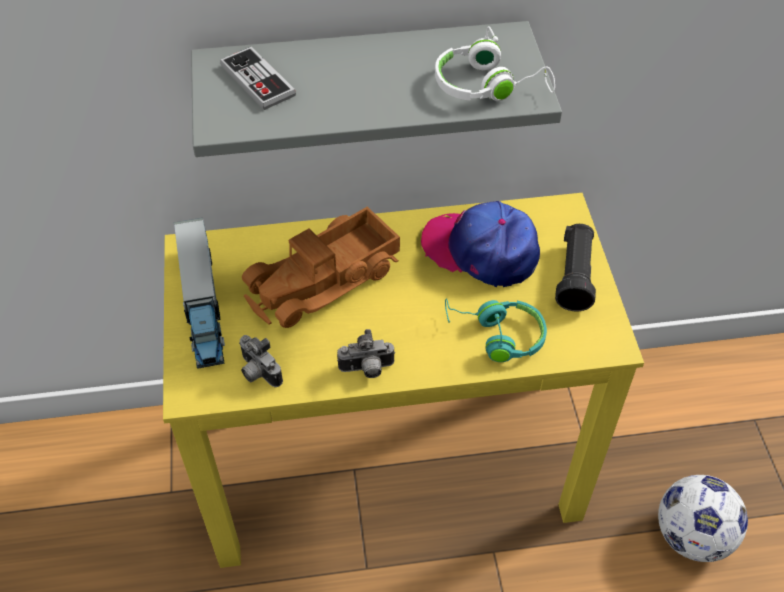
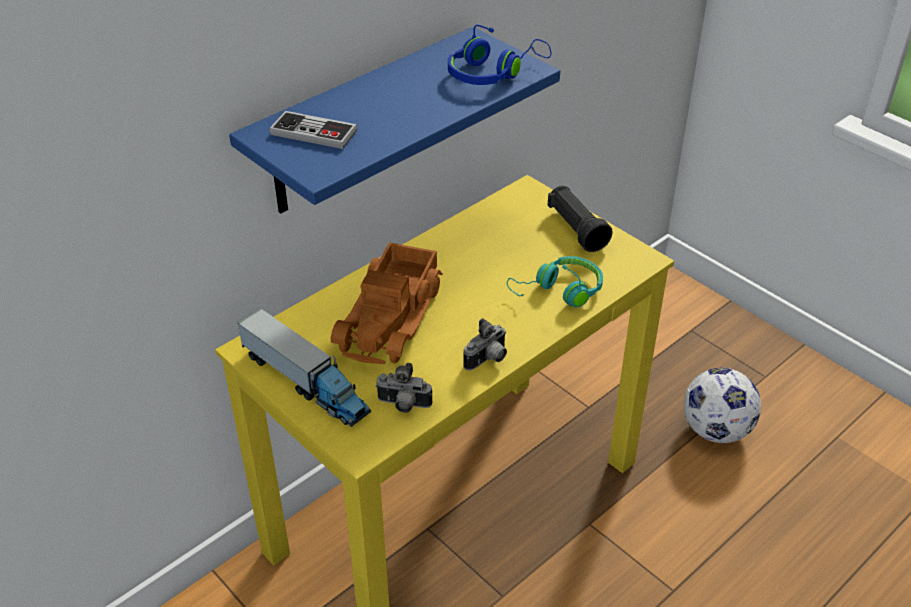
camera: 35 degrees left, 10 degrees down
grey shelf [191,21,562,157] -> blue shelf [229,27,560,214]
cap [421,201,540,287] -> none
white headphones [435,26,555,101] -> blue headphones [448,25,551,85]

